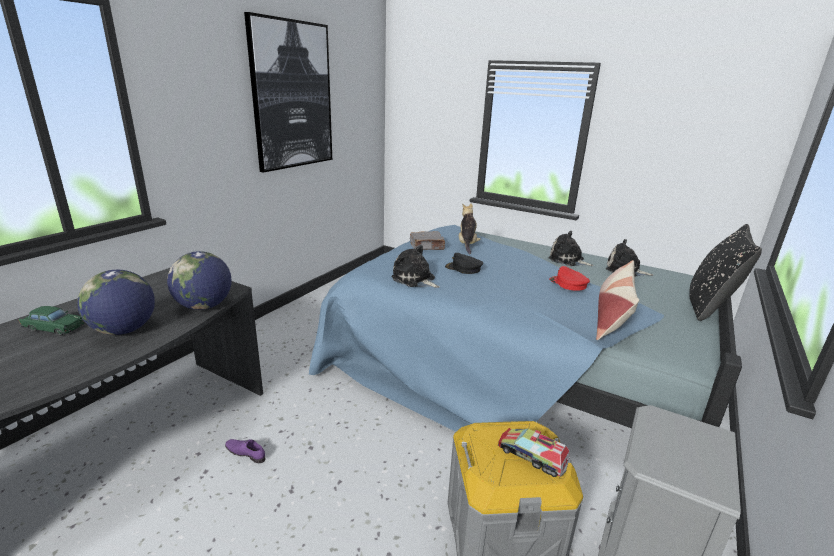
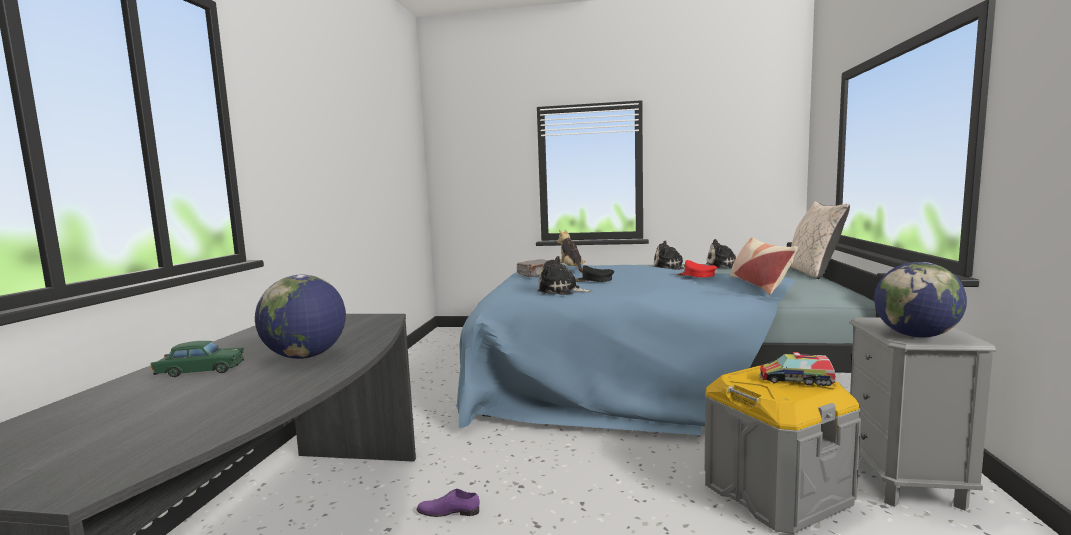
camera: 20 degrees left, 15 degrees down
globe [167,251,232,310] -> globe moved to [874,262,967,338]
picture [244,12,332,173] -> none
black pillow [689,224,762,321] -> beige pillow [790,201,850,279]

